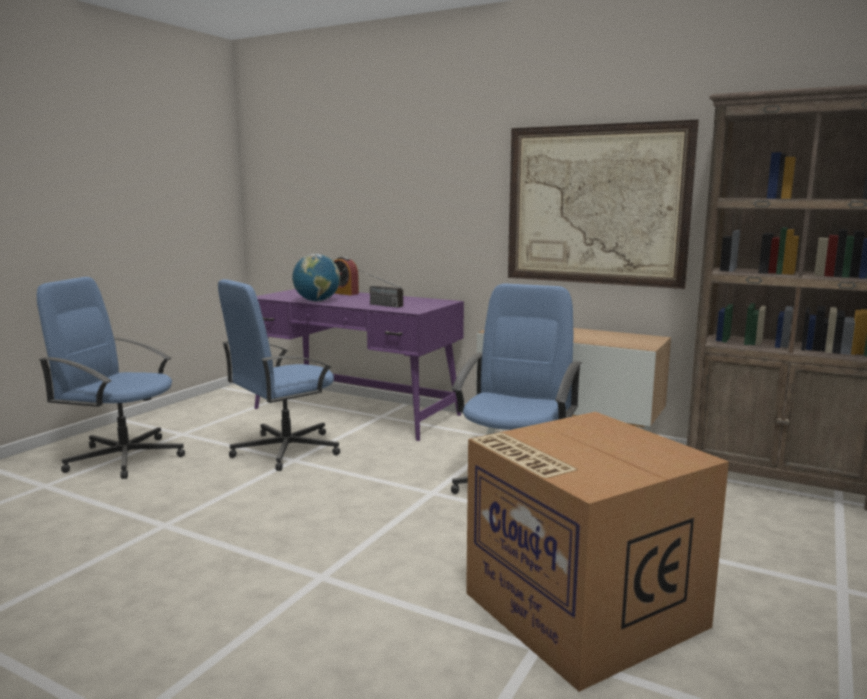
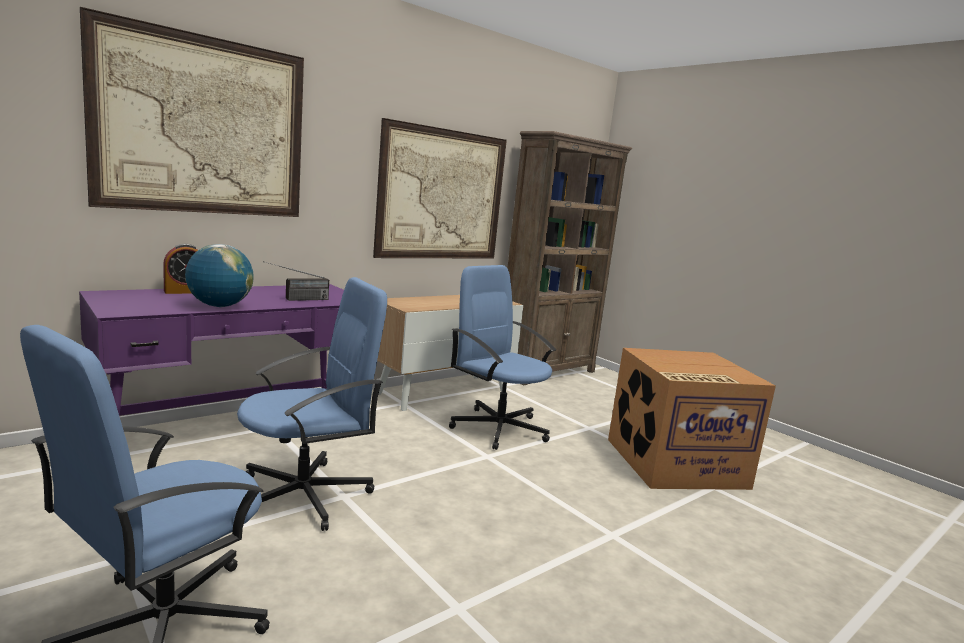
camera: 70 degrees left, 0 degrees up
blue office chair [218,279,340,471] -> blue office chair turned 105 degrees counterclockwise [237,277,387,531]
none -> picture [80,7,304,217]

